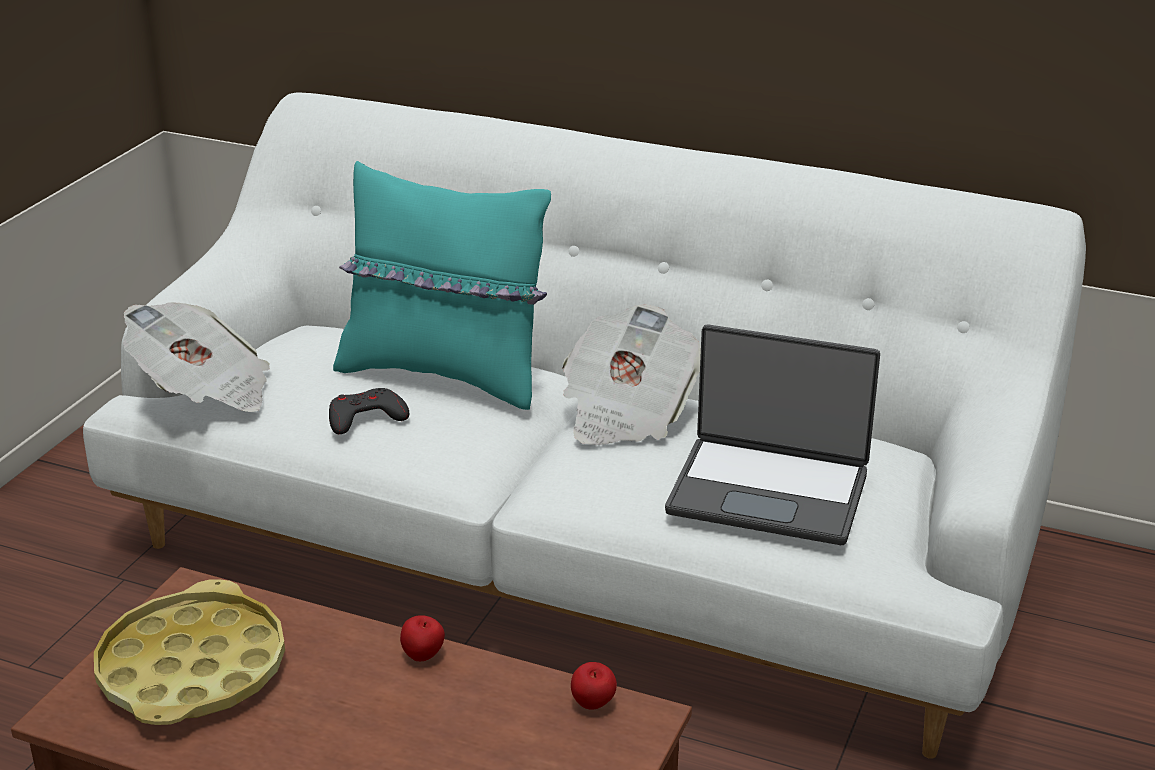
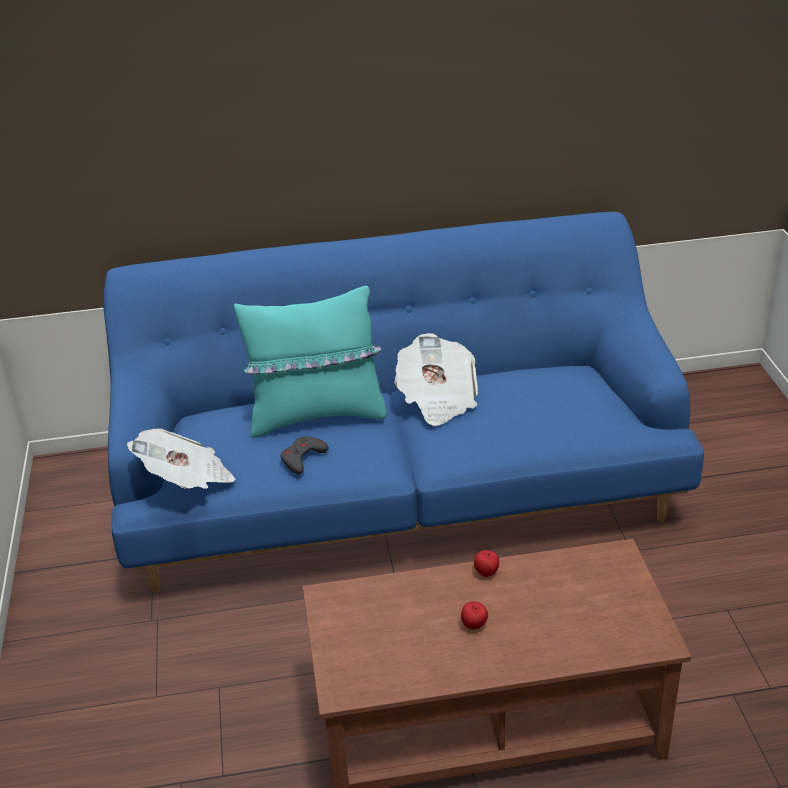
camera: 30 degrees left, 5 degrees up
white sofa [83,92,1086,759] -> blue sofa [104,212,704,593]
yellow tray [94,580,285,725] -> none
apple [571,662,617,710] -> apple moved to [461,601,488,630]
laptop [665,324,880,545] -> none

